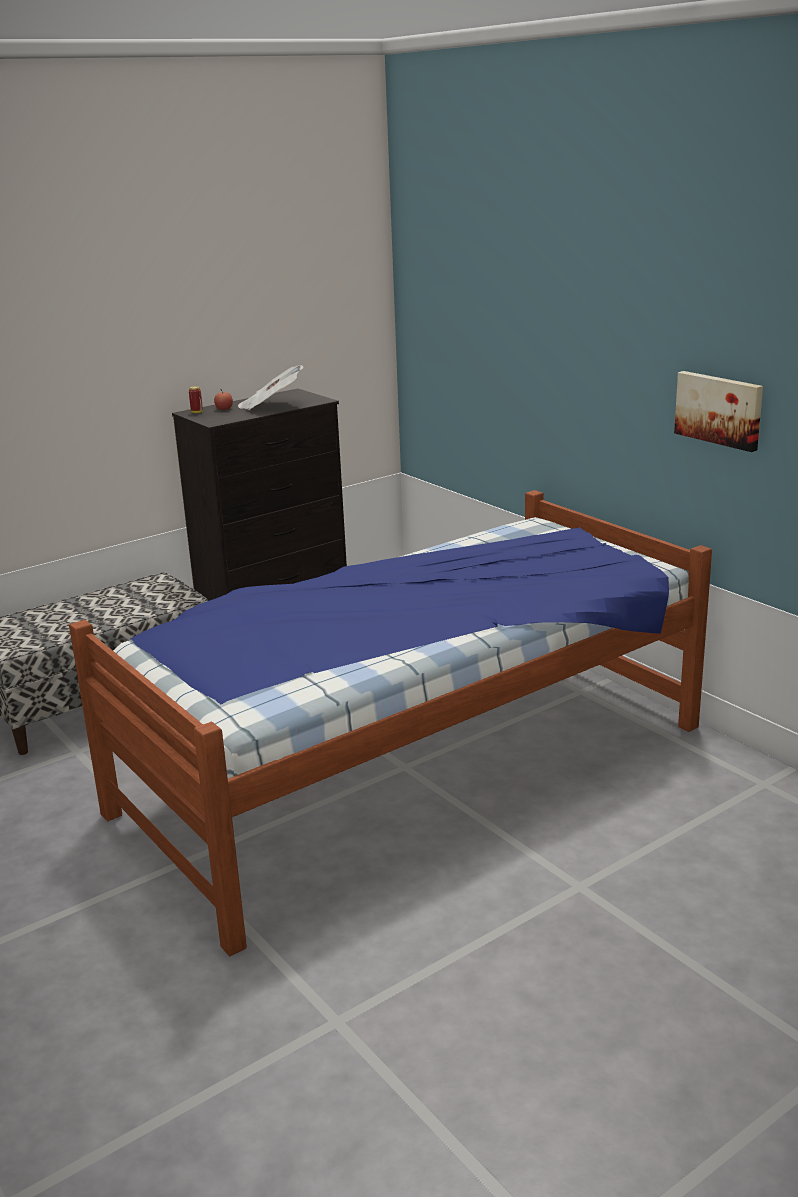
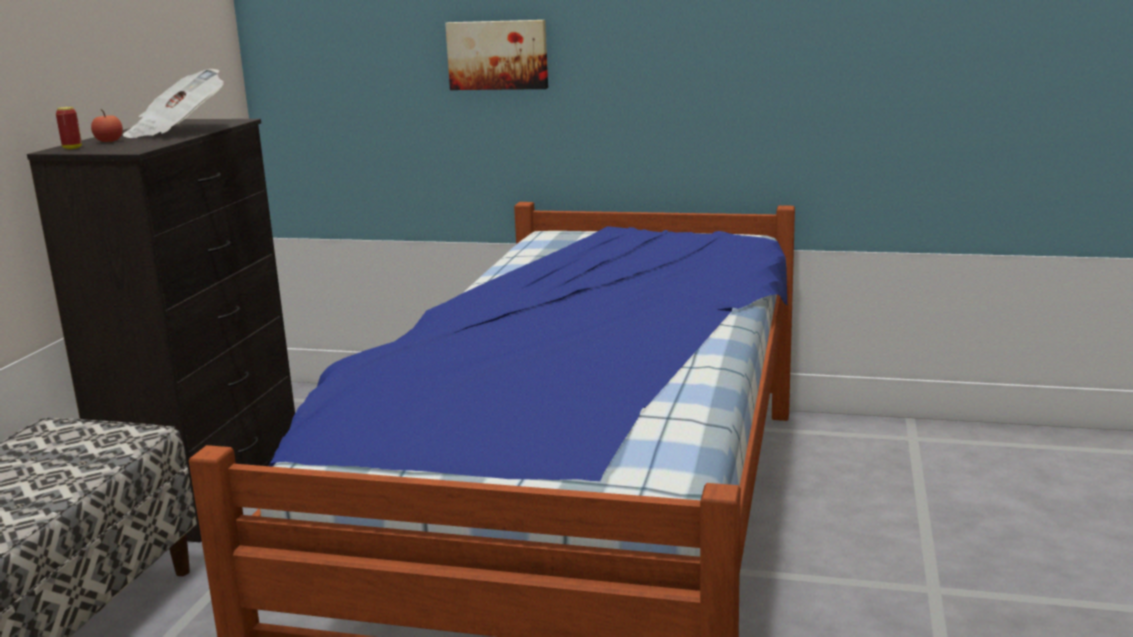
camera: 40 degrees left, 5 degrees down
picture [674,371,763,452] -> picture moved to [445,20,548,90]

